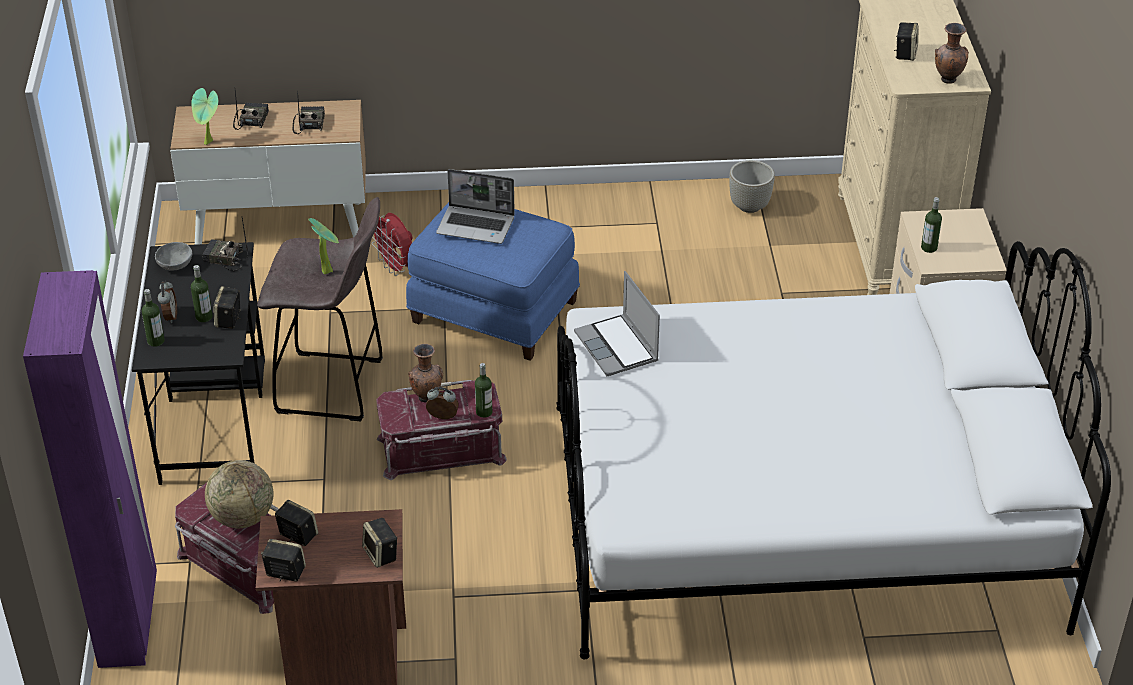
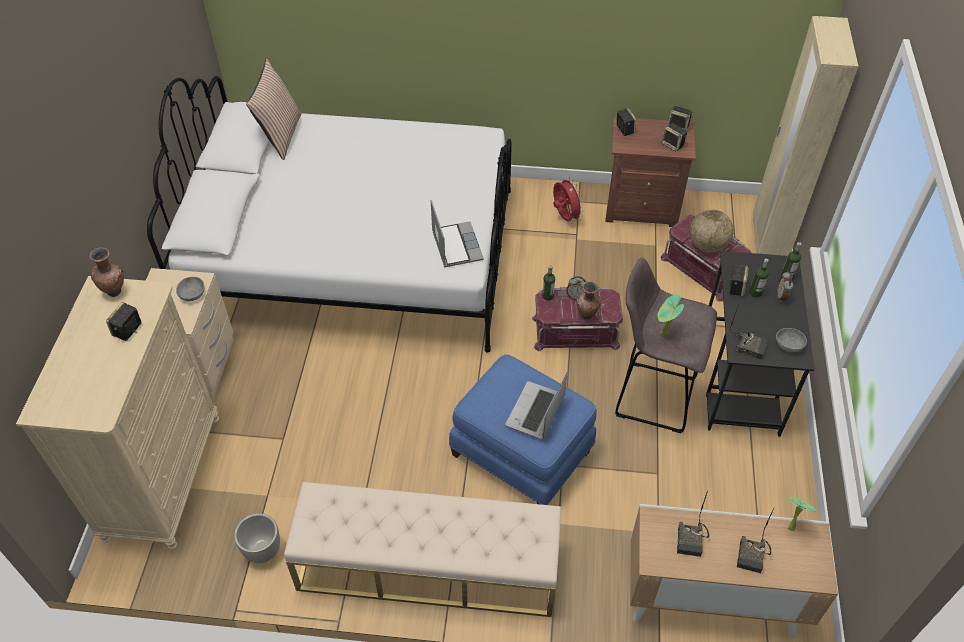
camera: 170 degrees left, 10 degrees up
purple wardrobe [23,270,157,668] -> beige wardrobe [752,16,858,256]
red fan [372,213,412,276] -> red fan moved to [553,177,584,222]
laptop [436,169,515,244] -> laptop turned 90 degrees counterclockwise [505,372,568,440]
bottle [921,197,942,253] -> grey bowl [176,277,205,301]
none -> pillow [246,59,301,160]
none -> beige bench [284,482,561,617]

